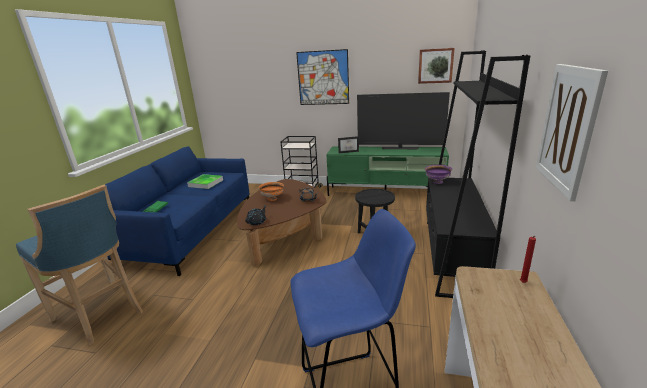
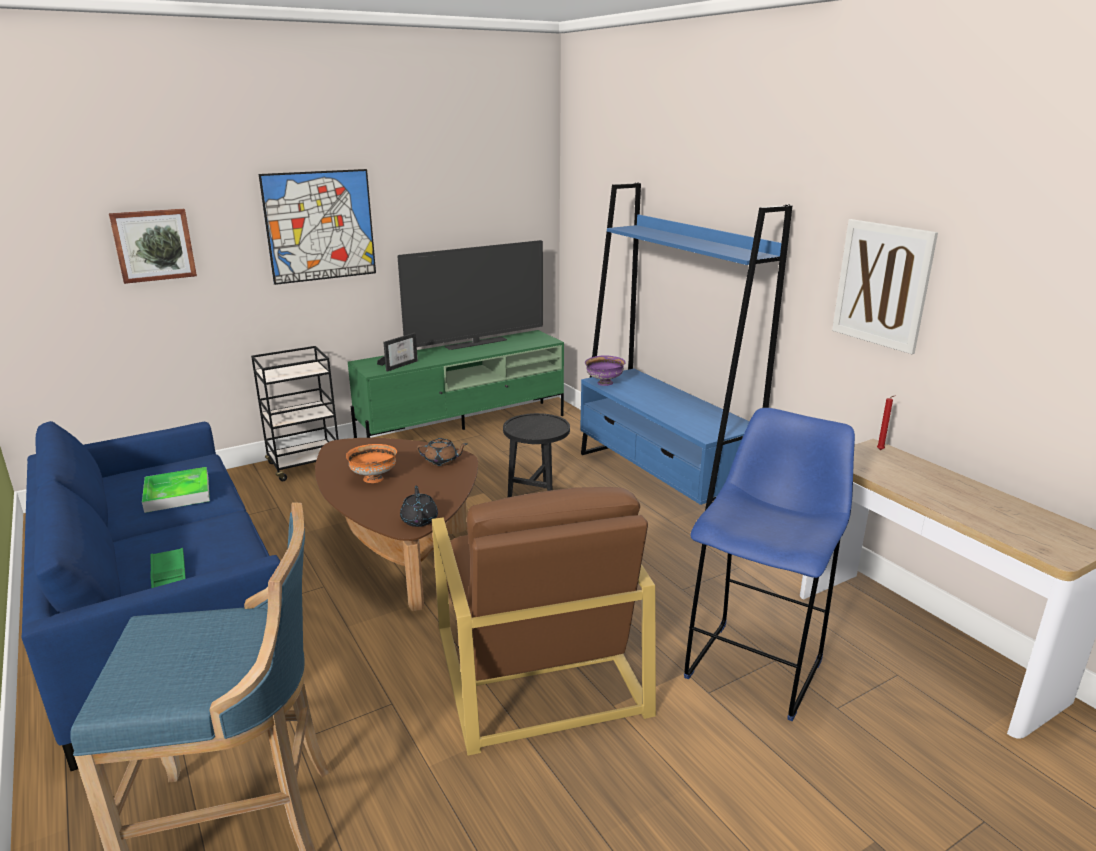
camera: 45 degrees left, 0 degrees up
picture [418,48,455,84] -> picture moved to [109,209,197,284]
black bookcase [426,50,530,298] -> blue bookcase [580,183,792,510]
none -> brown armchair [432,487,656,756]

